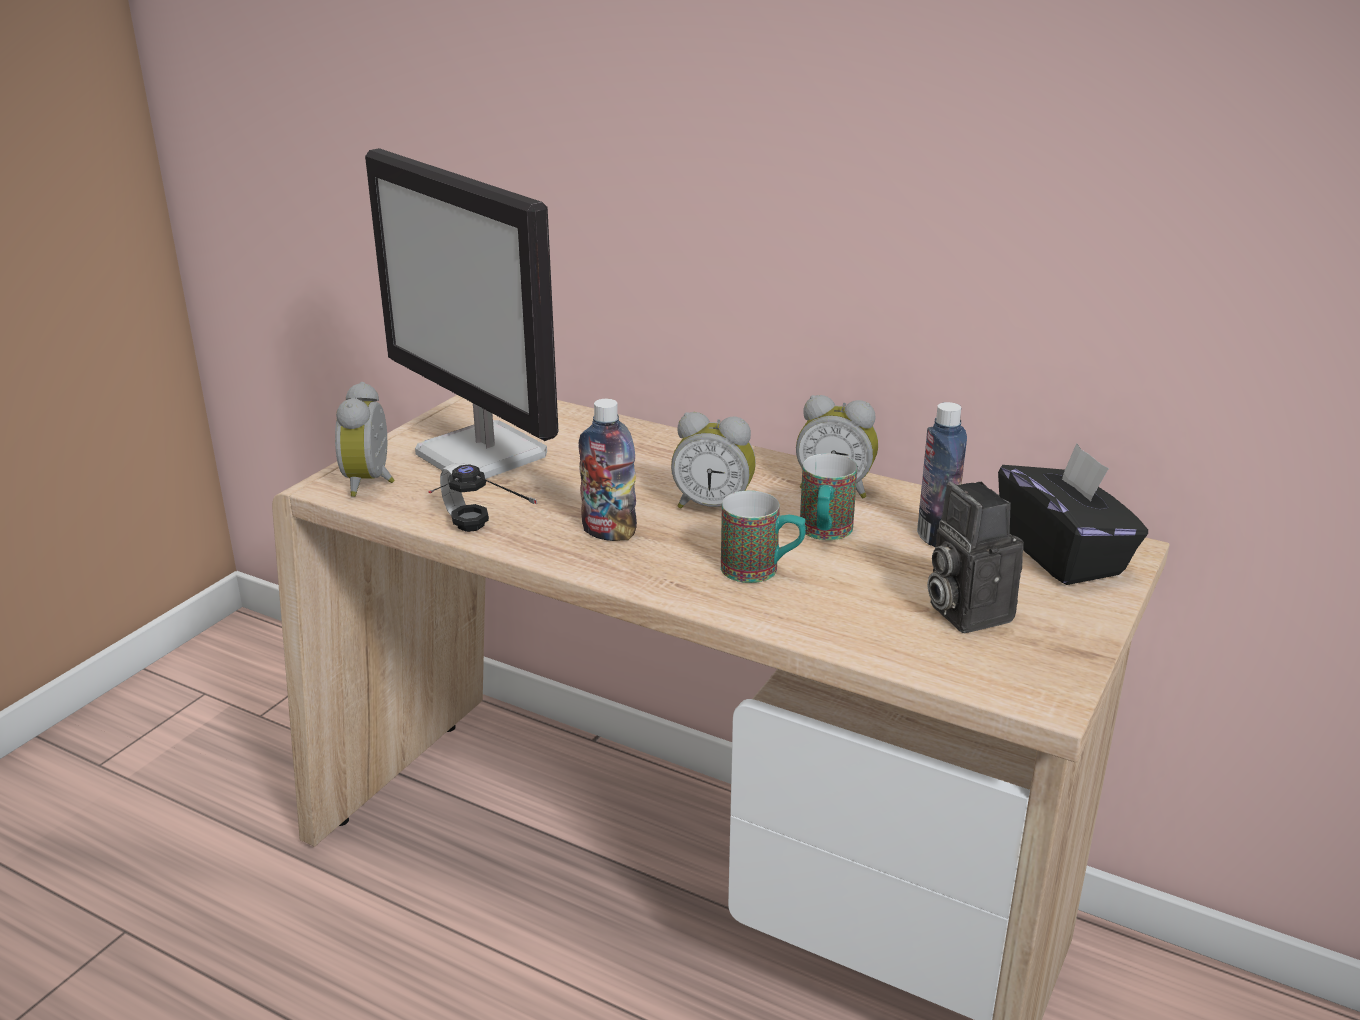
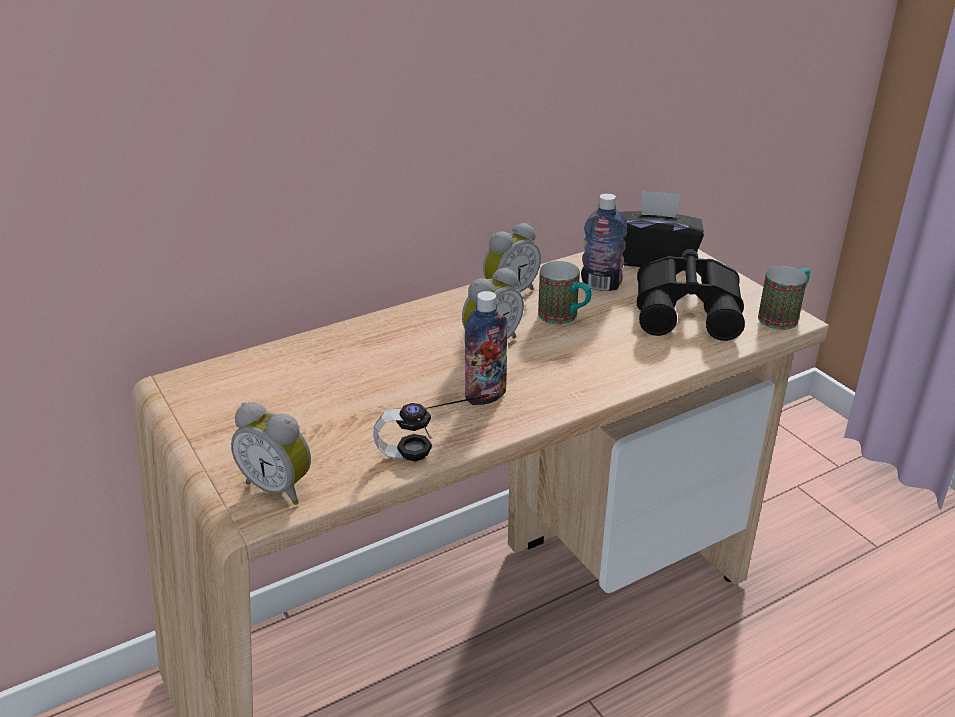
camera: 60 degrees left, 5 degrees up
monitor [365,148,558,479] -> none
mug [721,491,806,583] -> mug moved to [758,266,810,330]
camera [927,481,1024,633] -> black binoculars [637,249,745,341]

